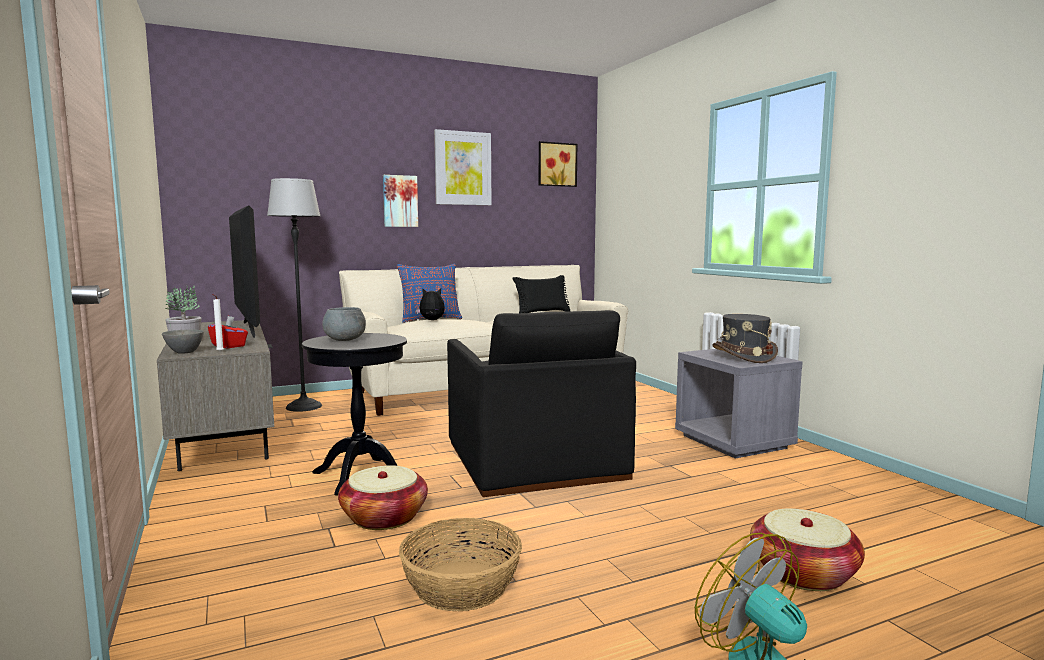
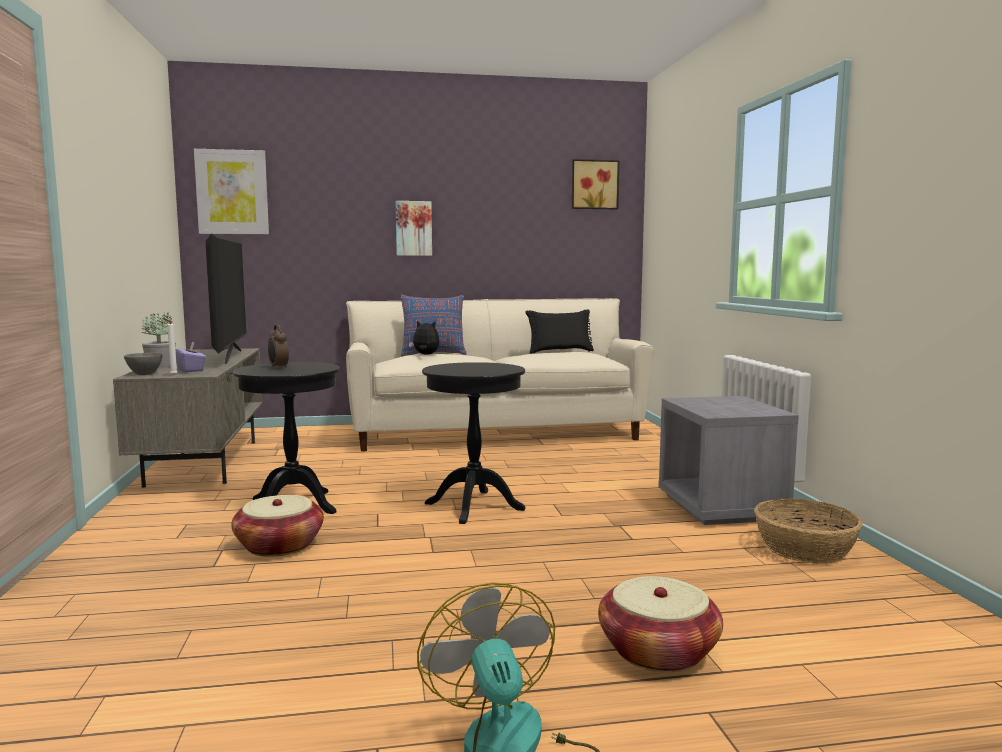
camera: 15 degrees right, 0 degrees up
red tissue box [208,316,248,348] -> purple tissue box [175,341,206,372]
floor lamp [267,178,322,412] -> none
grey bowl [322,307,366,341] -> alarm clock [268,325,289,369]
basket [399,518,522,611] -> basket moved to [754,498,863,564]
picture [434,129,491,205] -> picture moved to [194,149,269,234]
black armchair [447,310,636,497] -> black side table [422,362,525,524]
grey hat [713,314,778,363] -> none

